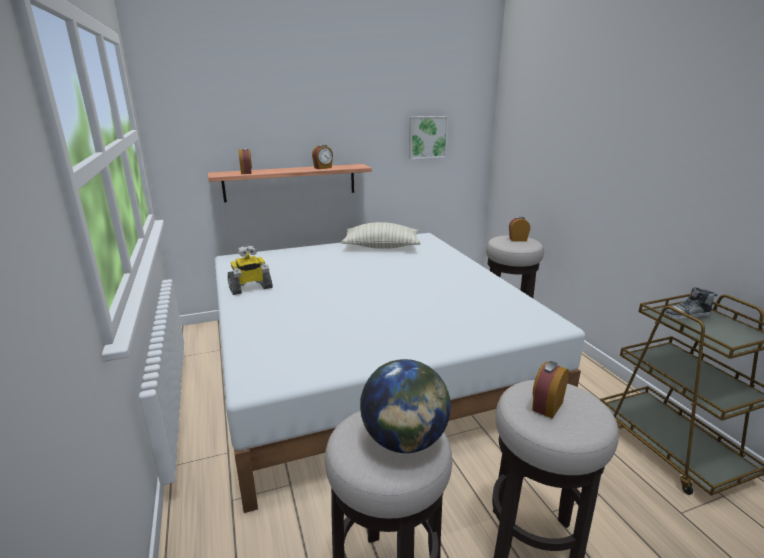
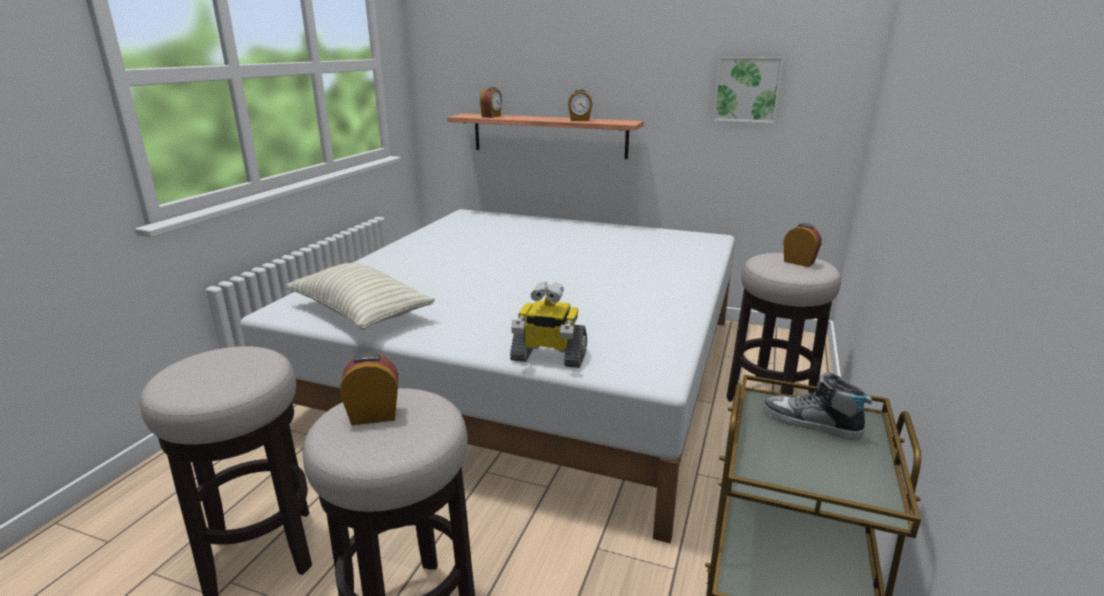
camera: 40 degrees right, 0 degrees up
toy robot [228,245,273,295] -> toy robot moved to [510,281,587,368]
pillow [341,222,420,249] -> pillow moved to [285,263,435,330]
globe [360,359,451,453] -> none

